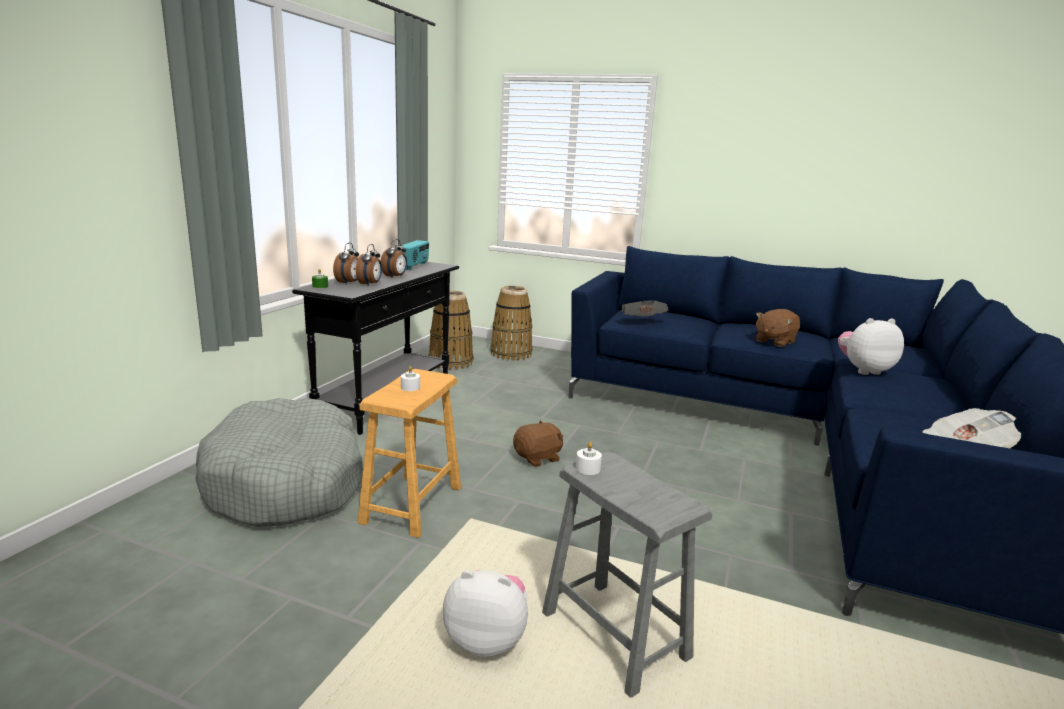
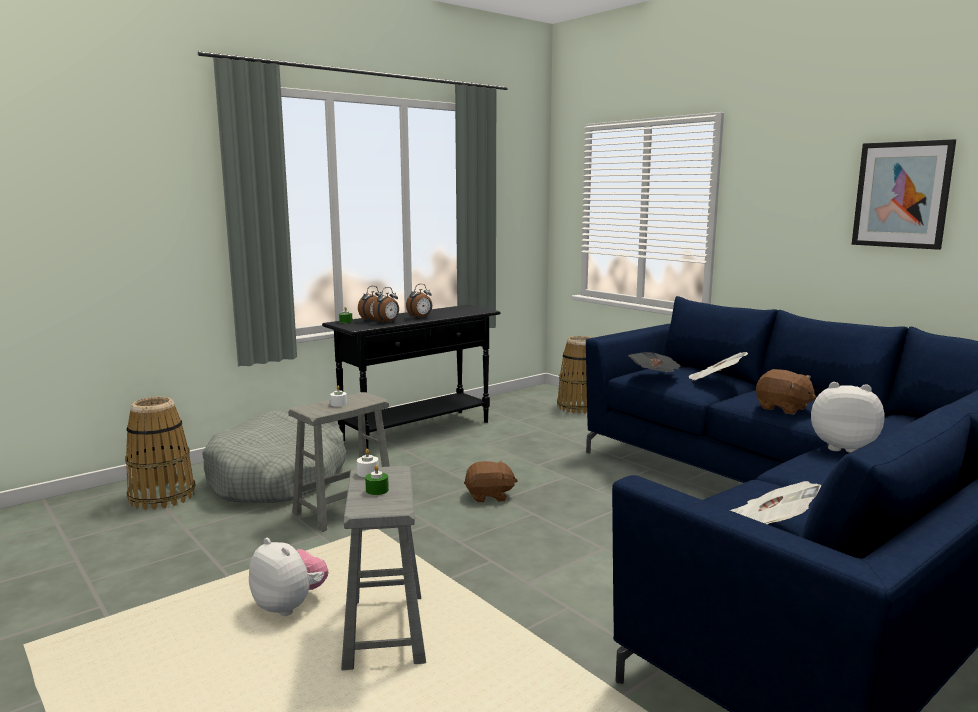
camera: 30 degrees right, 5 degrees down
brown stool [357,369,461,538] -> grey stool [288,392,390,532]
radio [397,240,429,270] -> none
basket [429,290,473,370] -> basket moved to [125,397,195,510]
brown plush toy [756,309,800,347] -> brown plush toy turned 120 degrees counterclockwise [756,369,816,415]
none -> green candle [365,465,389,495]
none -> newspaper [688,352,748,381]
none -> picture [852,139,956,250]

